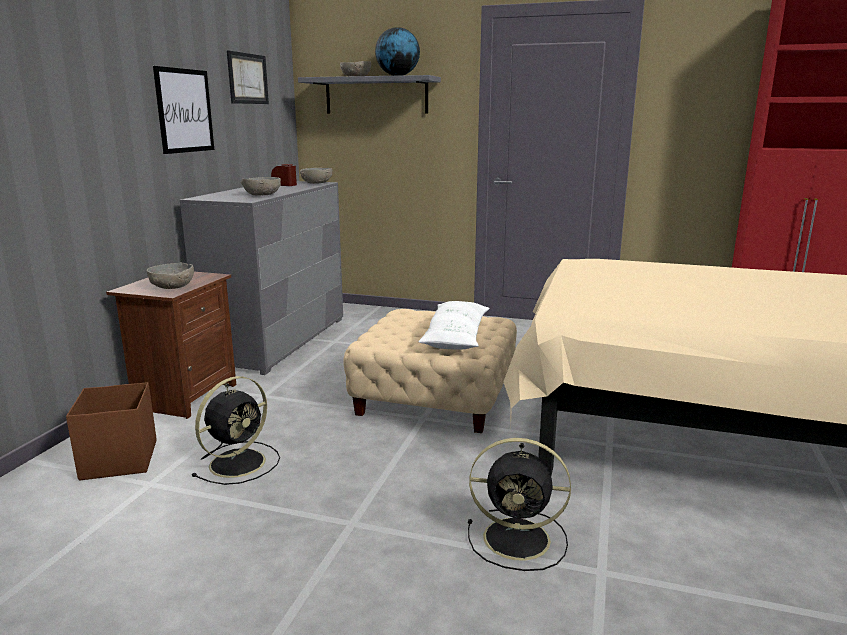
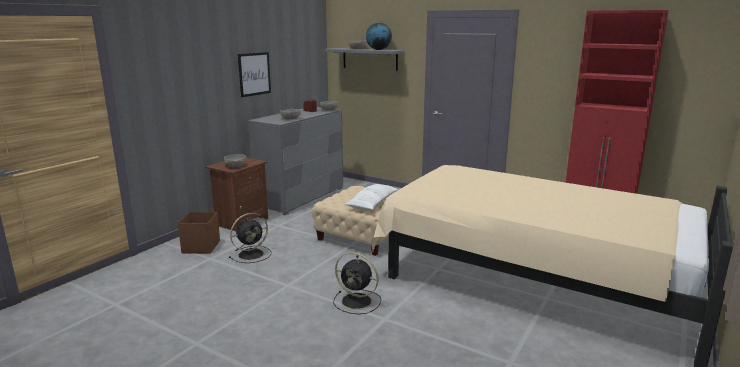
camera: 15 degrees right, 0 degrees up
picture [227,50,269,104] -> none

